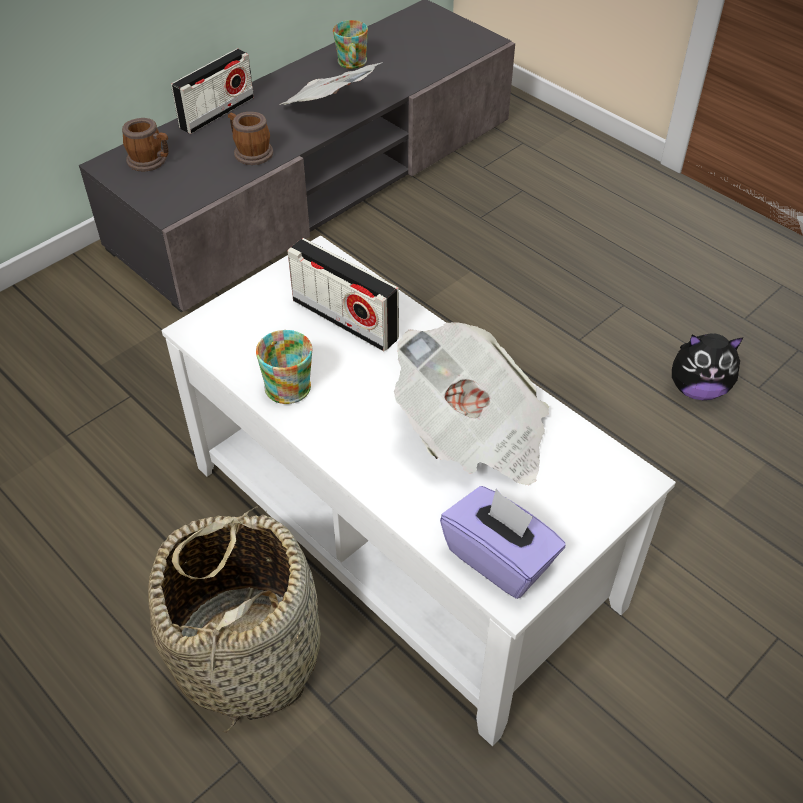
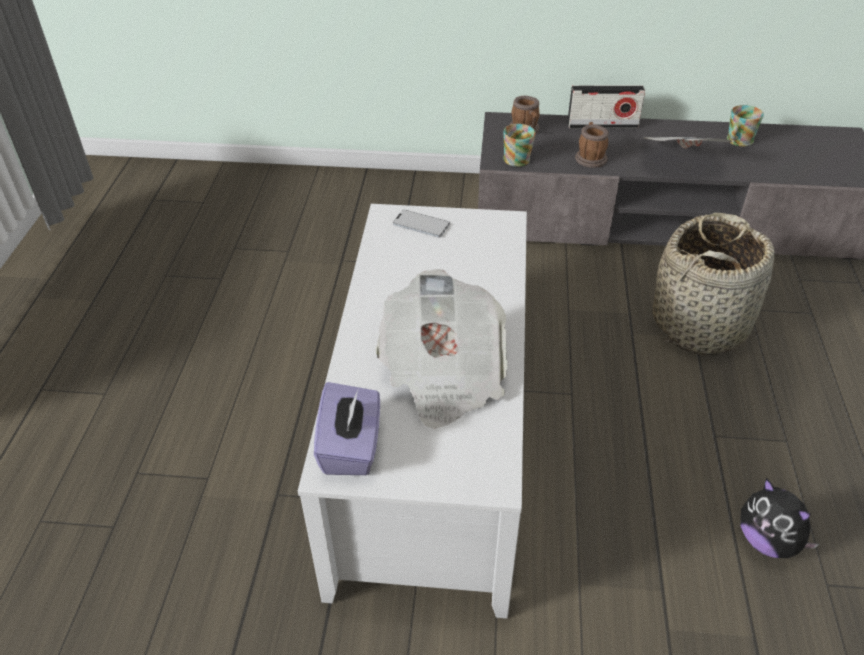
camera: 50 degrees right, 5 degrees down
basket [148,506,321,733] -> basket moved to [652,213,775,356]
mug [256,330,312,404] -> mug moved to [503,124,536,167]
radio [288,238,399,352] -> none
none -> phone [393,210,450,237]

